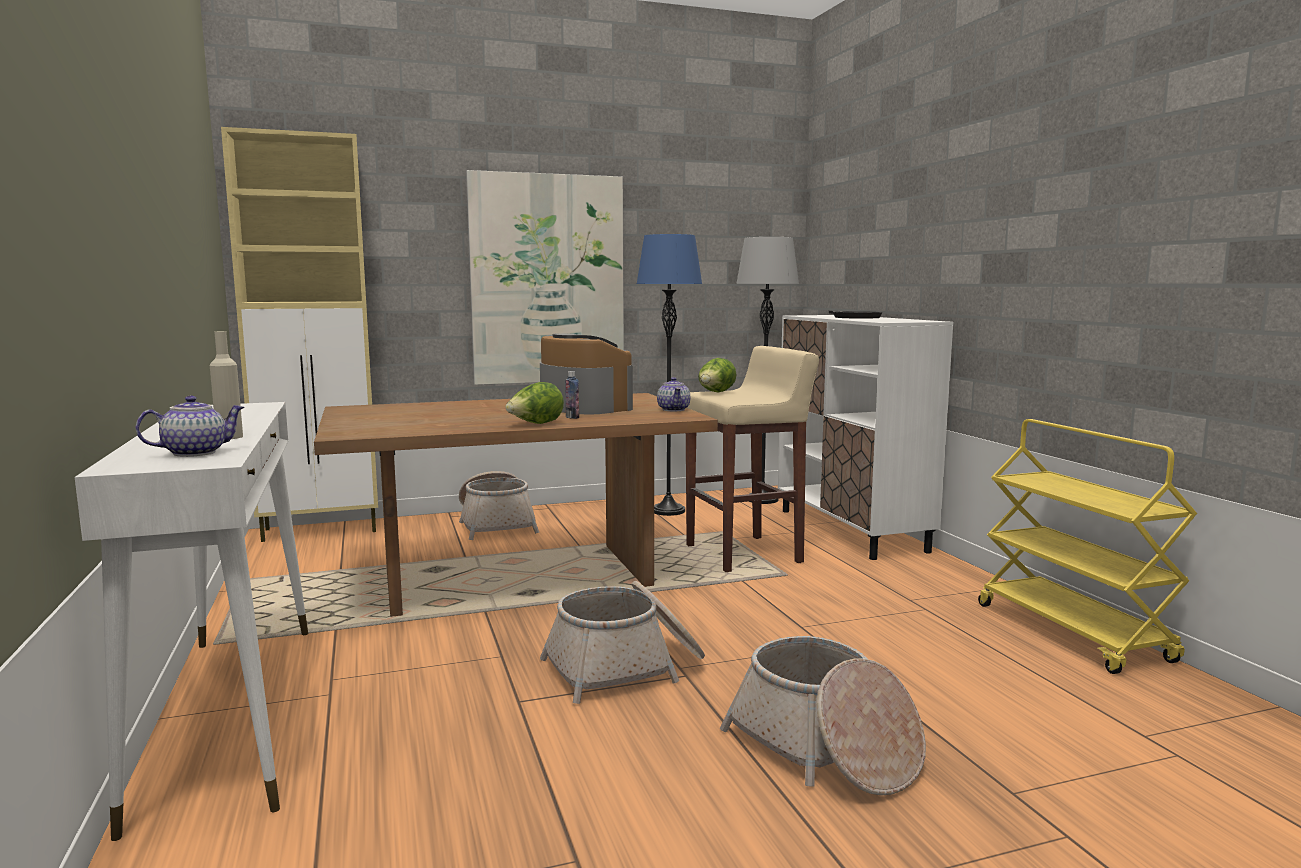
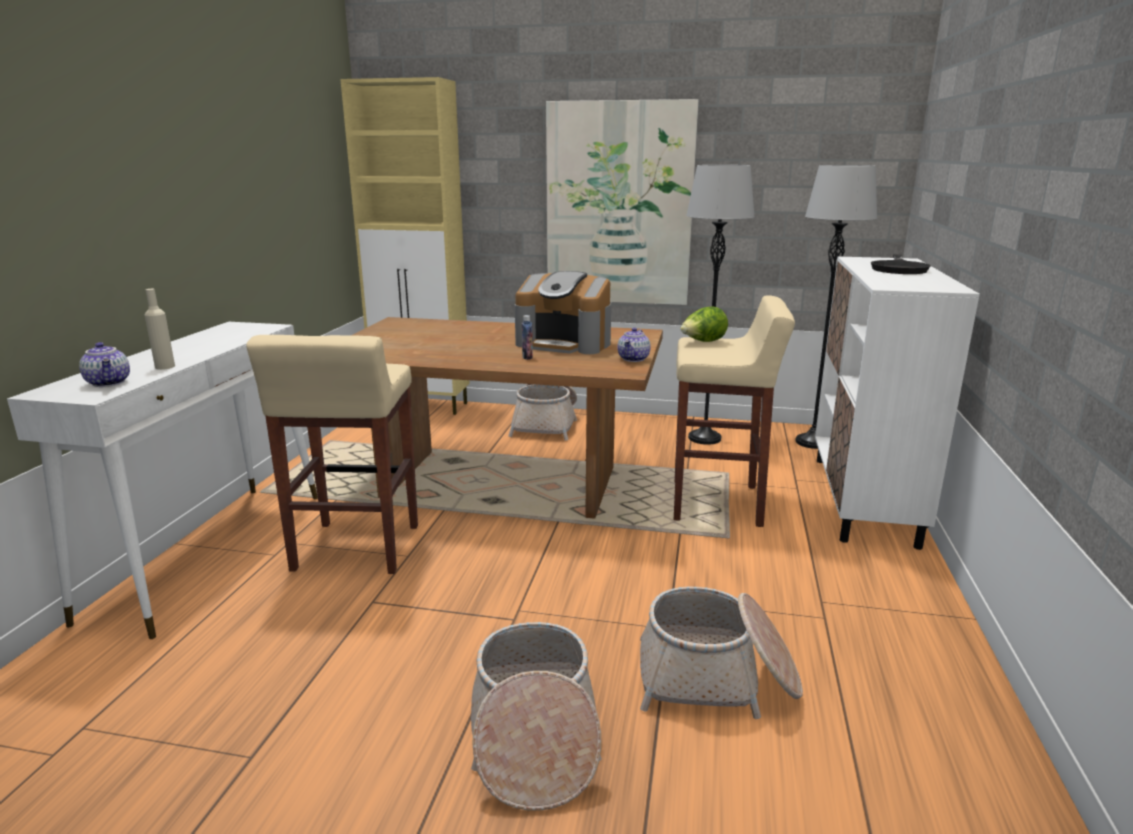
camera: 30 degrees right, 10 degrees up
teapot [136,396,245,457] -> teapot turned 60 degrees clockwise [79,342,130,387]
lettuce [505,382,564,424] -> none
coffee machine [540,333,633,414] -> coffee machine turned 120 degrees clockwise [515,271,611,354]
basket [540,581,705,704] -> basket moved to [640,587,803,719]
blue floor lamp [637,234,702,516] -> grey floor lamp [686,165,755,445]
yellow cart [978,419,1197,674] -> none
none -> beige stool [246,335,418,574]

